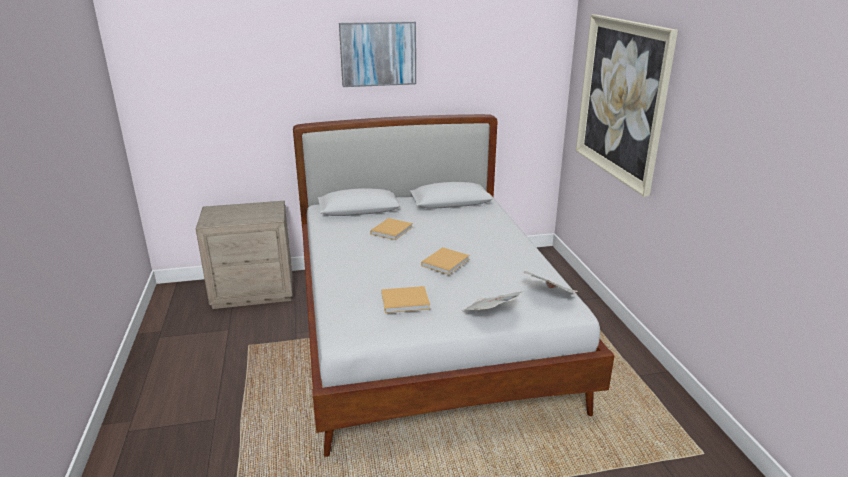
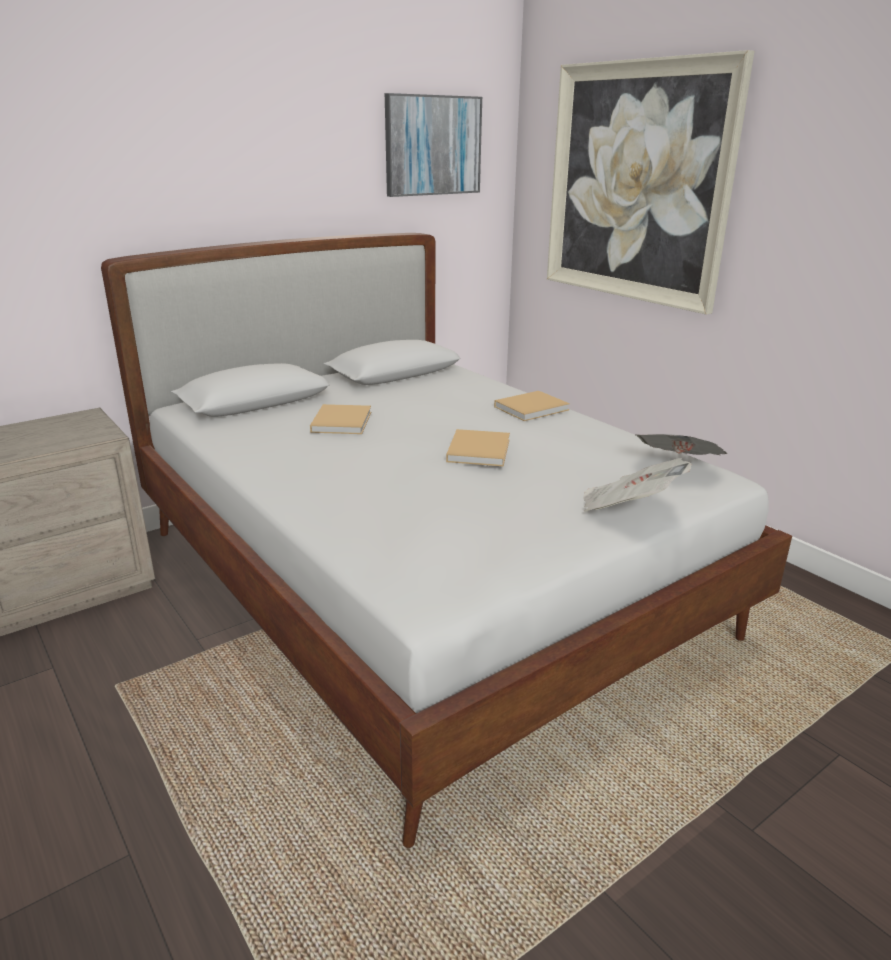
camera: 25 degrees left, 0 degrees up
picture [339,21,416,87] -> picture moved to [385,93,482,197]
beige book [381,286,430,313] -> beige book moved to [494,391,570,421]

